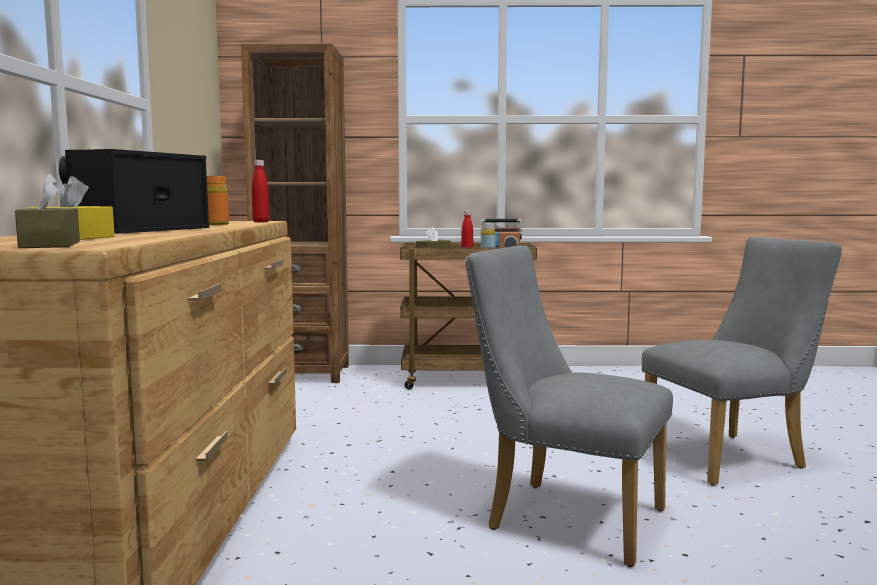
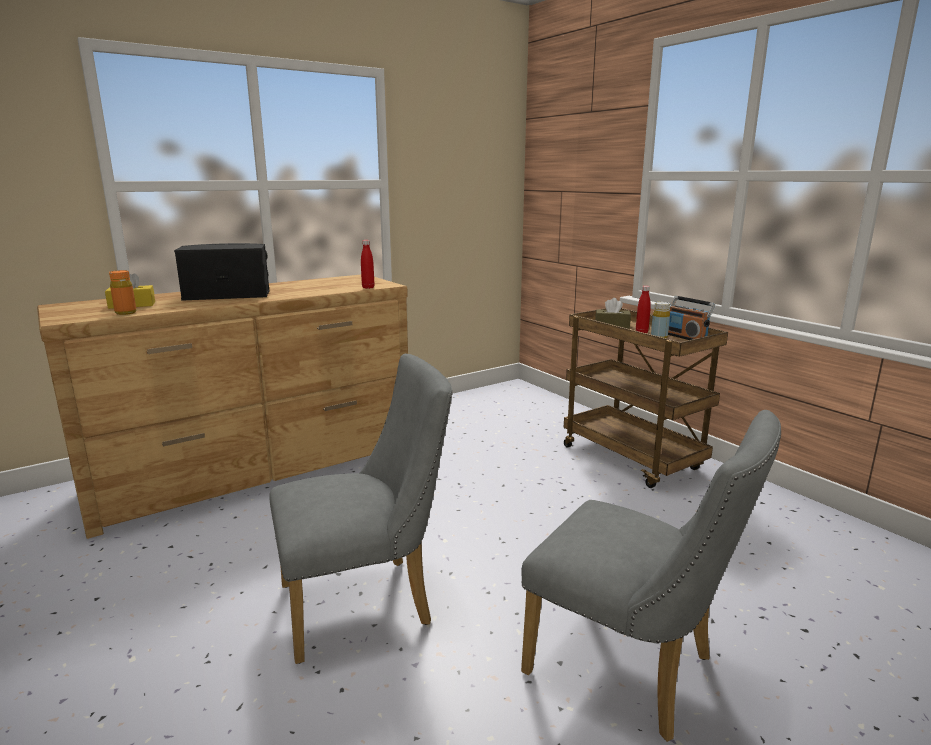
camera: 55 degrees right, 10 degrees up
brown tissue box [15,174,80,248] -> none
orange bottle [207,176,229,225] -> orange bottle moved to [109,270,136,315]
brown bookcase [241,44,349,383] -> none
grey chair [465,246,673,567] -> grey chair turned 75 degrees clockwise [269,354,453,664]

